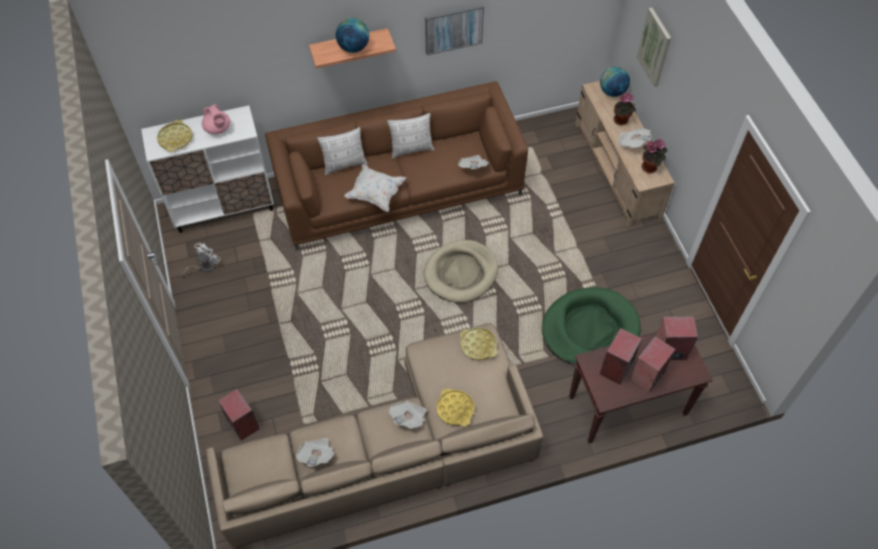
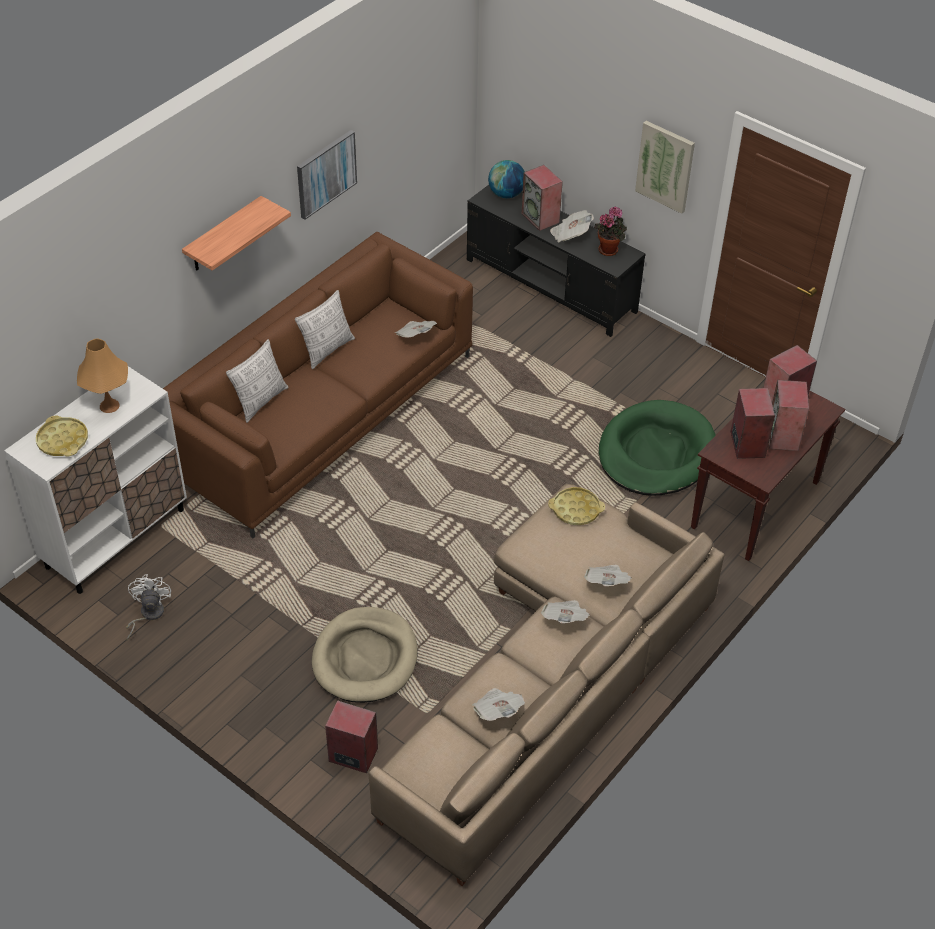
camera: 35 degrees left, 10 degrees down
pink teapot [202,105,230,134] -> orange table lamp [77,338,128,413]
globe [336,18,369,53] -> none
white pillow [344,164,406,212] -> none
beige dog bed [424,240,498,303] -> beige dog bed moved to [312,607,417,703]
yellow tray [437,388,475,427] -> newspaper [584,564,632,586]
beige tv stand [575,81,674,228] -> black tv stand [467,185,646,337]
potted plant [614,93,636,125] -> speaker [521,165,563,231]
picture [637,8,671,87] -> picture moved to [635,121,695,214]

